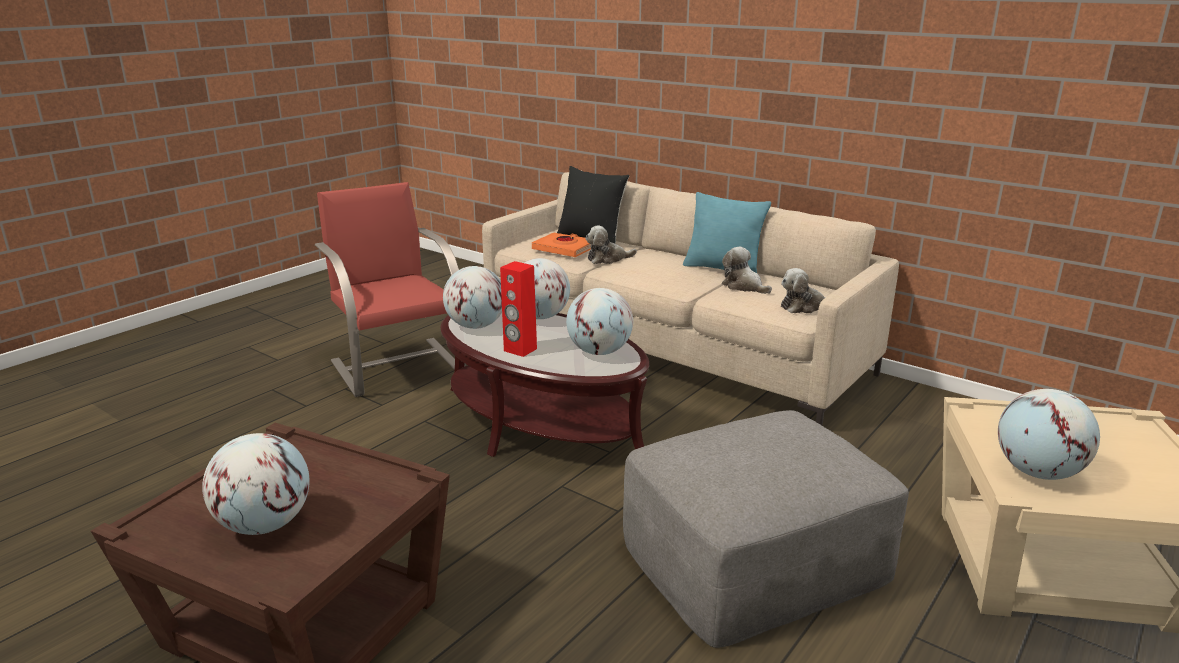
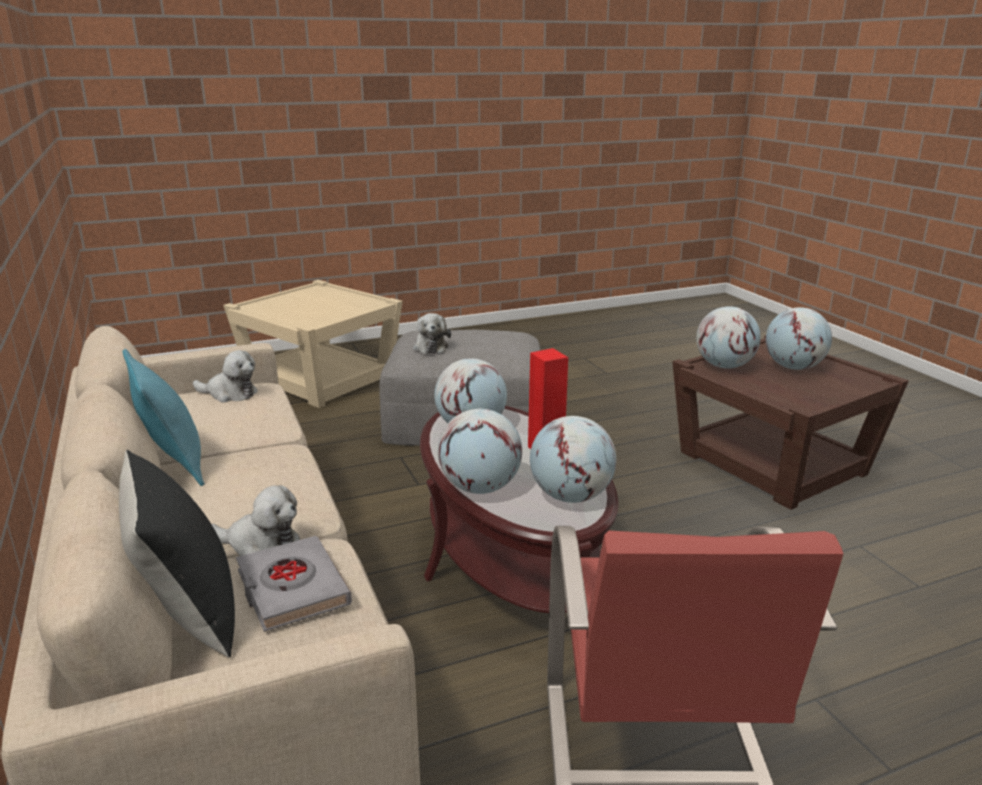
camera: 150 degrees left, 0 degrees up
orange book [532,233,591,257] -> grey book [236,536,352,632]
plush toy [722,247,772,294] -> plush toy moved to [413,313,451,354]
globe [998,389,1100,480] -> globe moved to [696,306,761,369]

